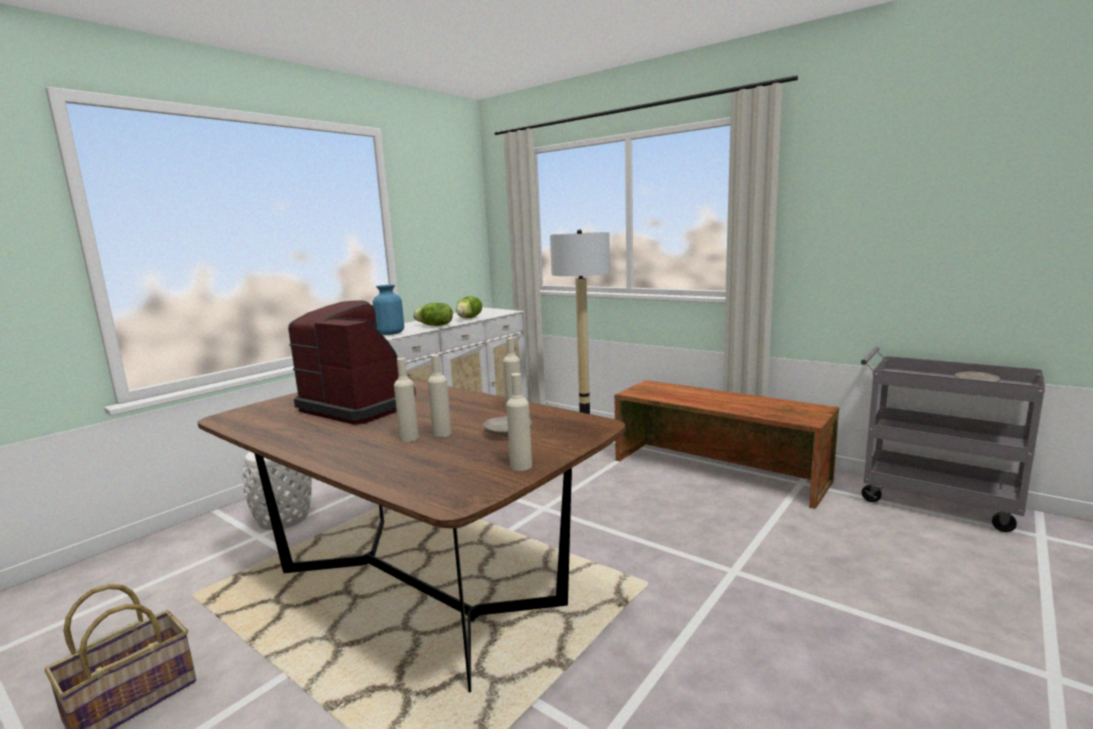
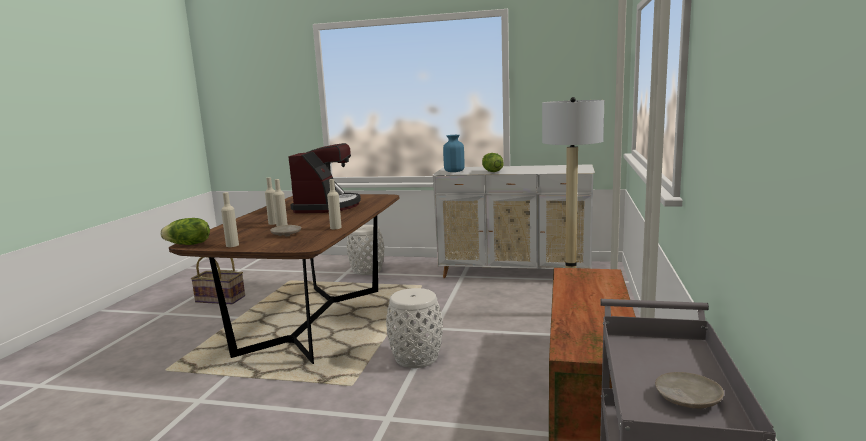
camera: 65 degrees right, 0 degrees up
lettuce [456,296,482,318] -> lettuce moved to [160,218,210,245]
none -> white stool [386,288,443,368]

